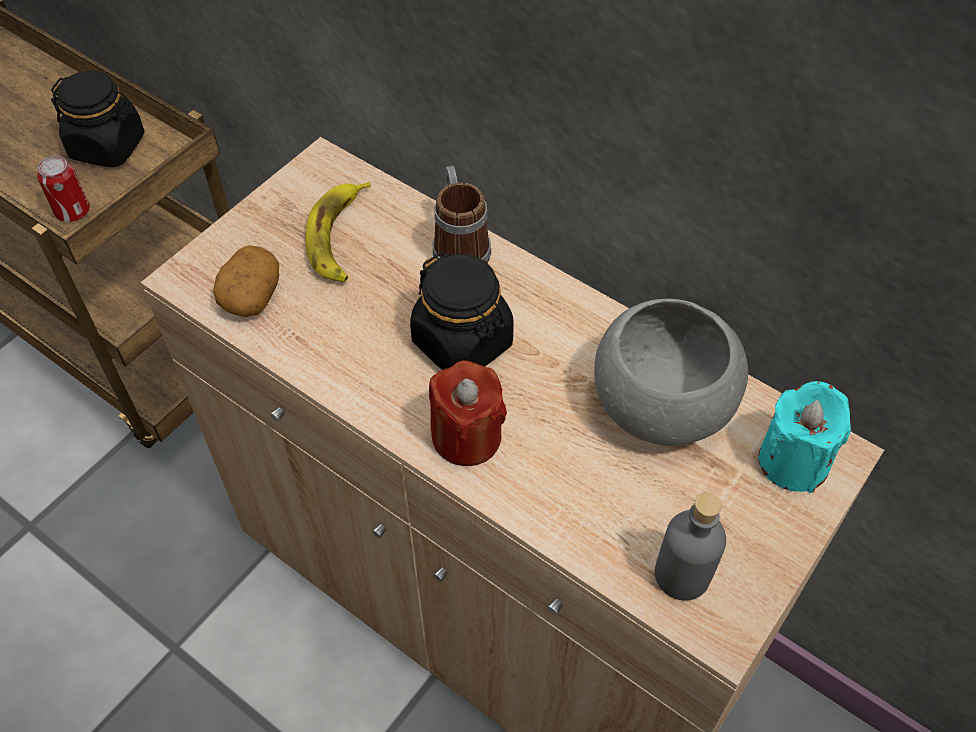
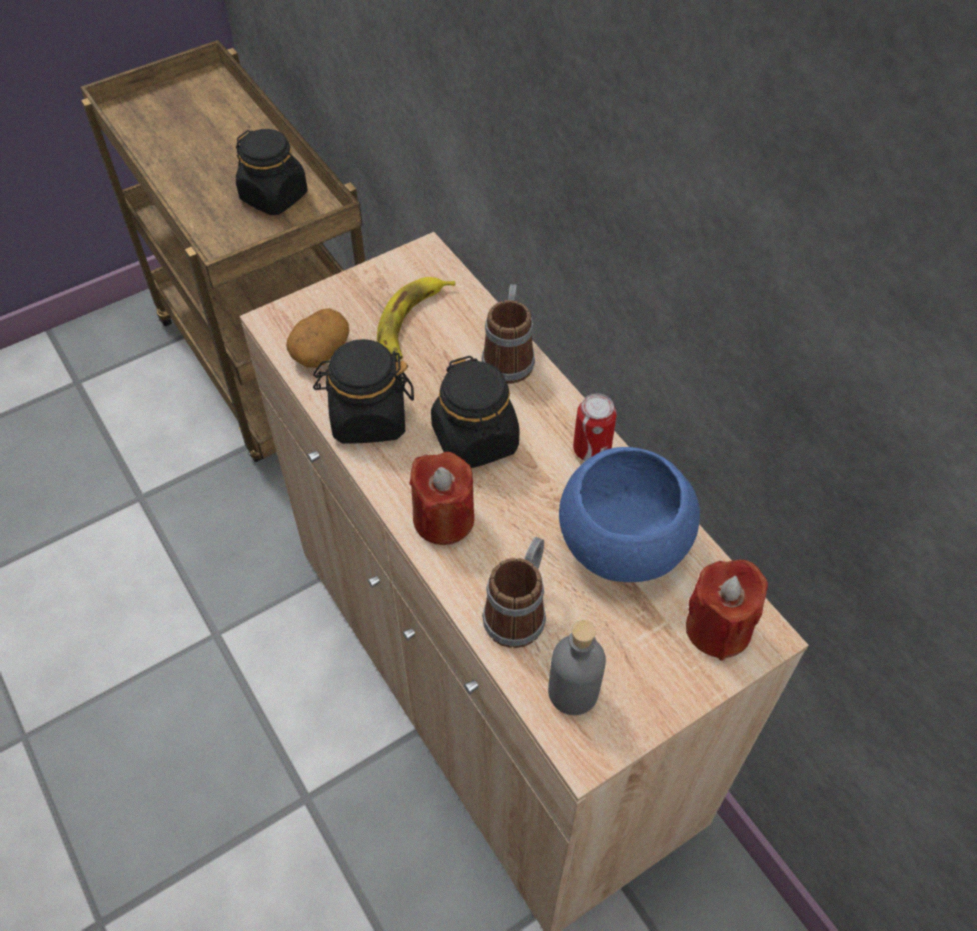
camera: 20 degrees right, 0 degrees up
can [37,156,90,222] -> can moved to [573,393,617,461]
grey bowl [594,299,748,446] -> blue bowl [559,447,700,582]
turquoise candle [758,381,851,493] -> red candle [686,560,768,661]
none -> black jar [313,339,414,444]
none -> mug [482,537,546,648]

